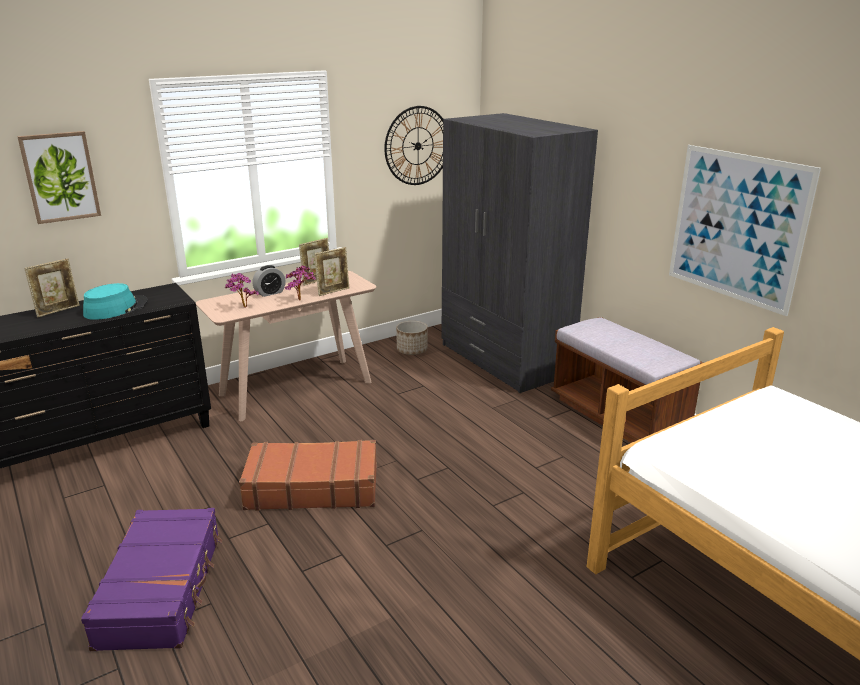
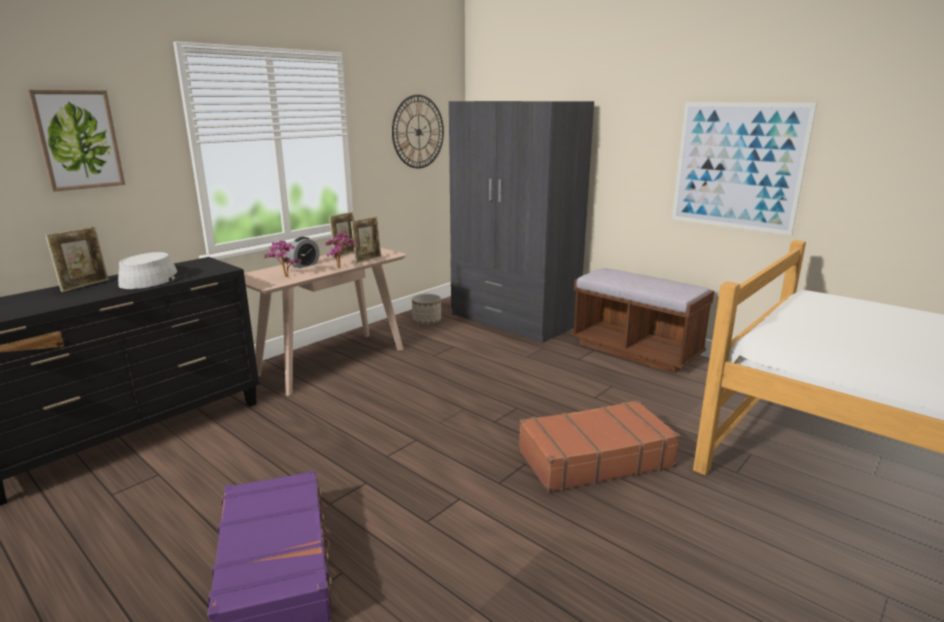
camera: 15 degrees left, 5 degrees down
turquoise hat [83,283,148,320] -> grey hat [118,252,189,289]
brown suitcase [239,440,377,511] -> brown suitcase moved to [519,400,680,492]

